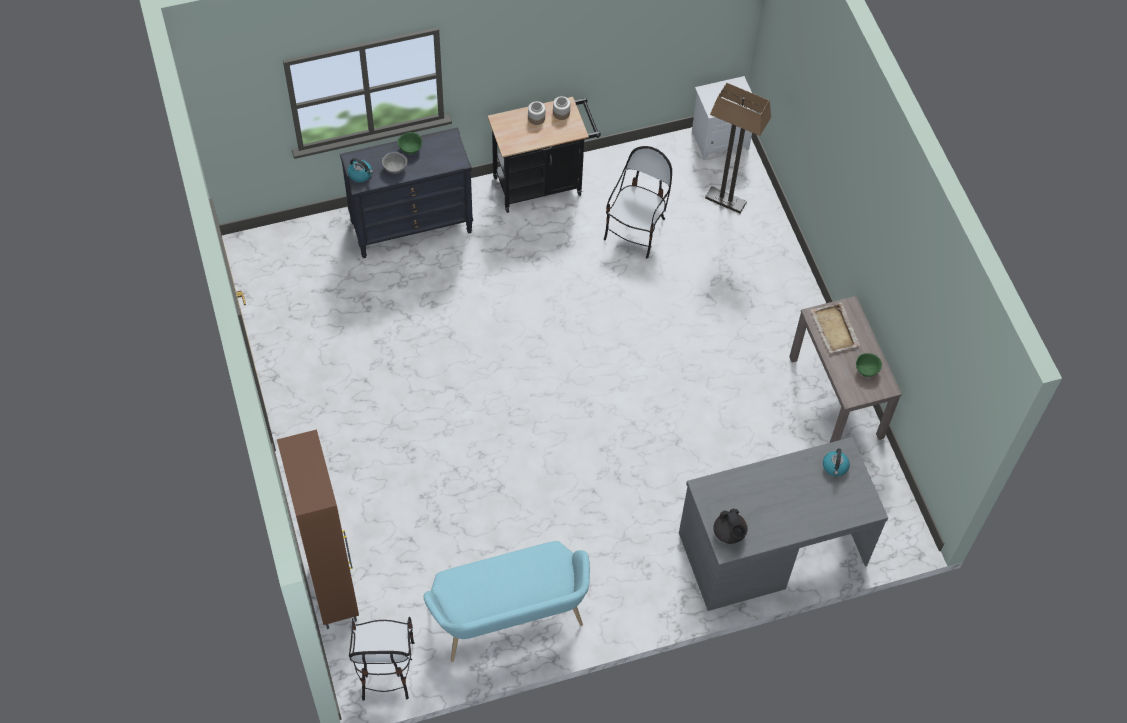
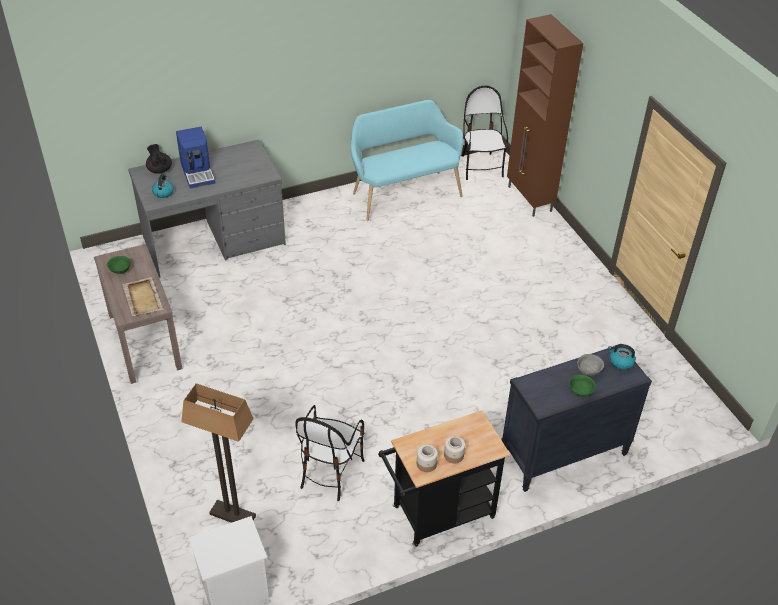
camera: 175 degrees right, 15 degrees down
black teapot [713,508,748,544] -> black teapot moved to [146,144,172,173]
none -> coffee machine [176,127,216,189]

